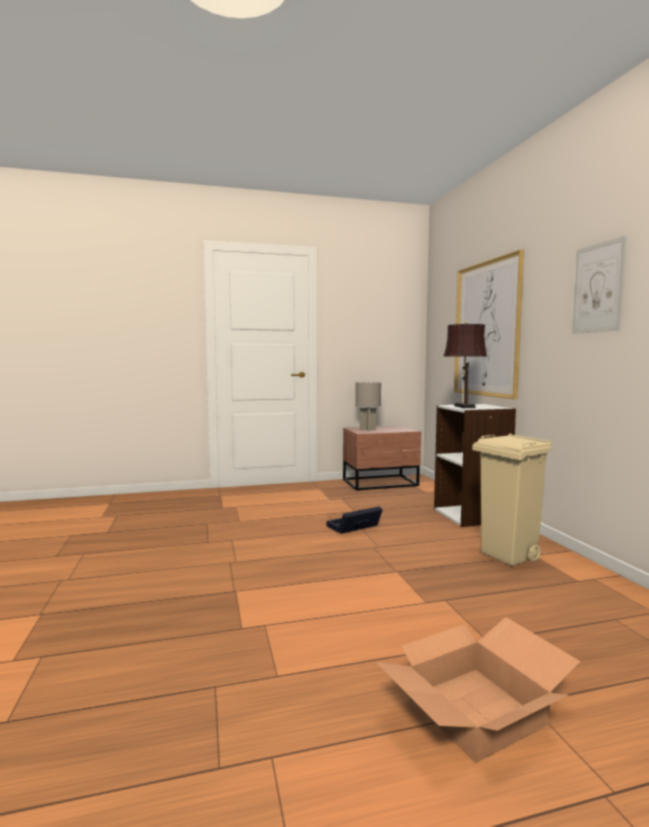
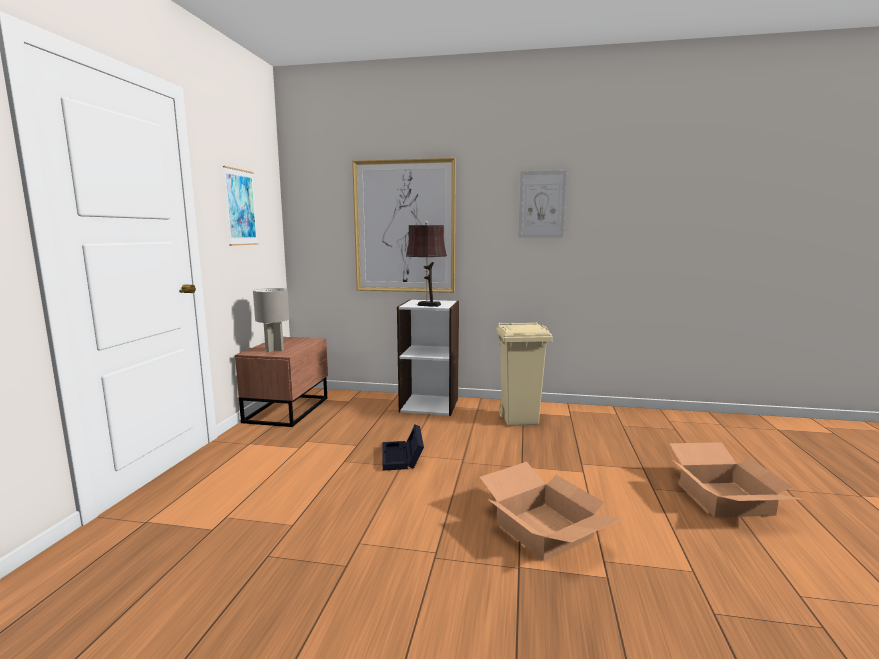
camera: 65 degrees left, 5 degrees up
none -> picture [223,166,259,246]
none -> cardboard box [480,462,623,561]

